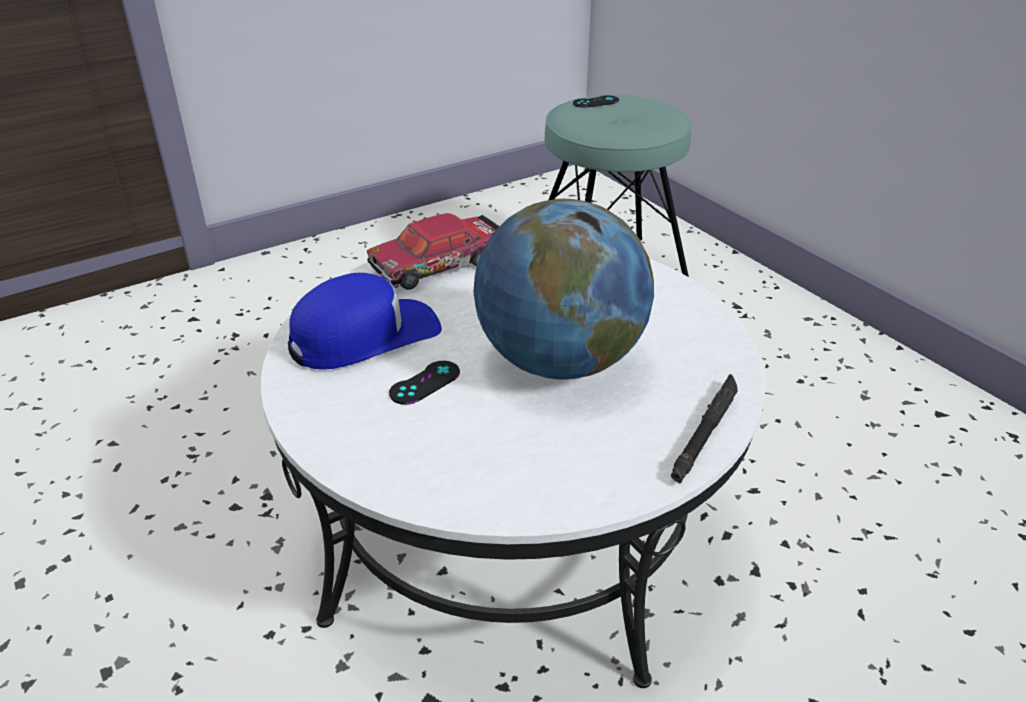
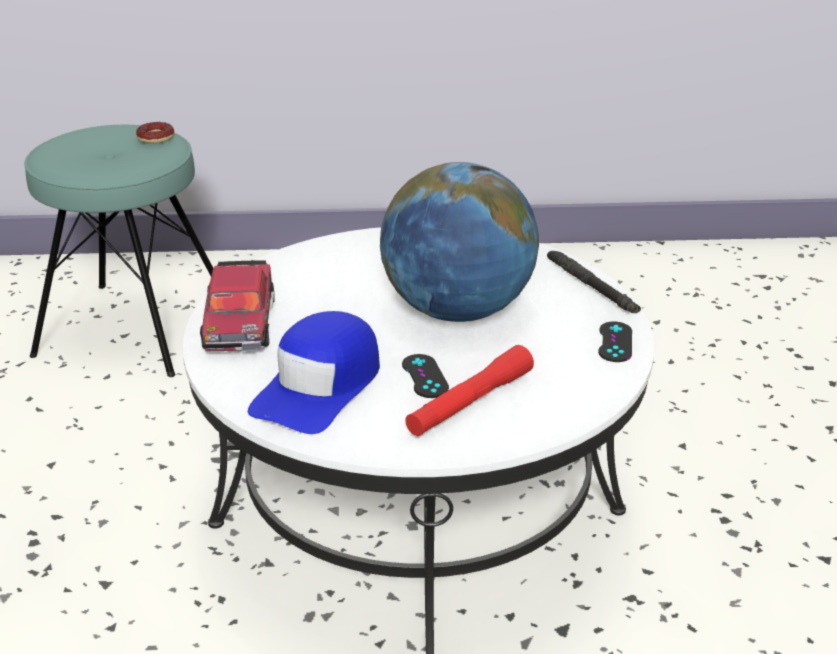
camera: 60 degrees left, 5 degrees down
blue cap [288,273,442,370] -> blue cap turned 150 degrees counterclockwise [248,311,380,434]
black game controller [573,95,619,108] -> black game controller moved to [598,321,632,362]
none -> donut [136,122,174,144]
none -> red flashlight [405,345,534,436]

